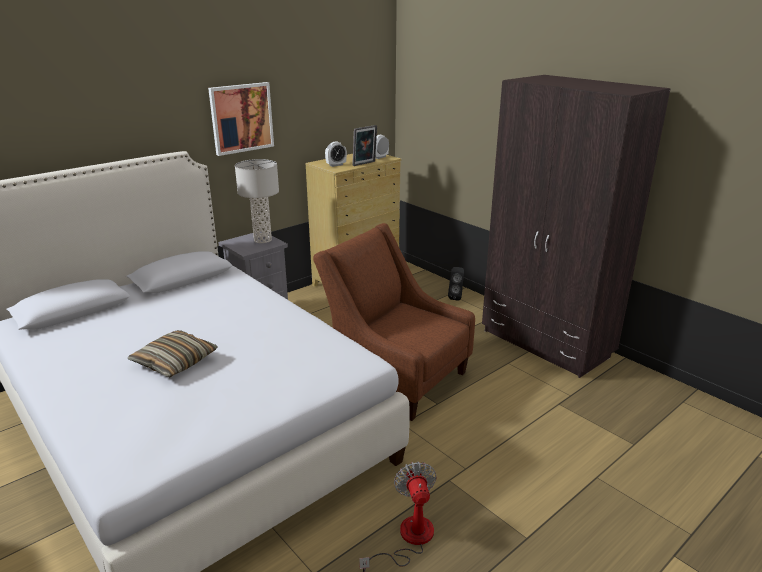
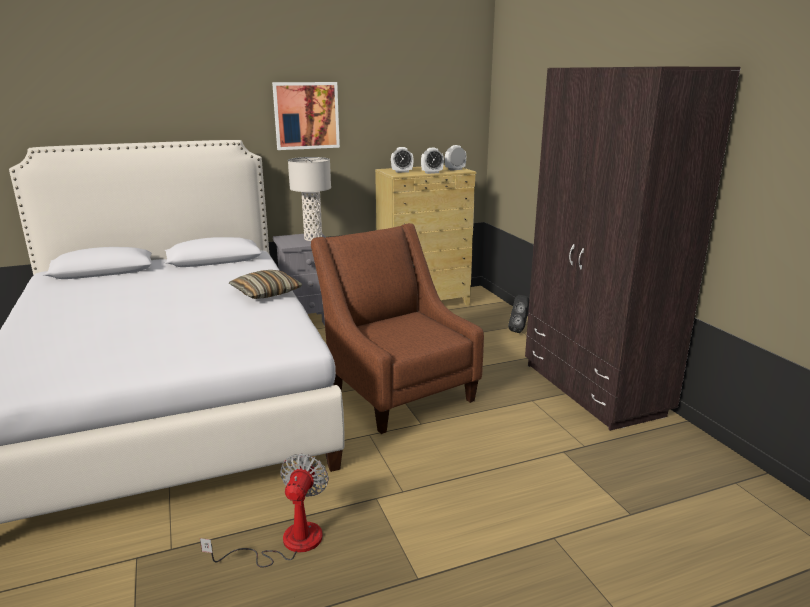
camera: 20 degrees right, 5 degrees down
pillow [128,330,218,377] -> pillow moved to [229,270,303,299]
picture frame [352,125,377,166] -> alarm clock [421,148,444,174]

